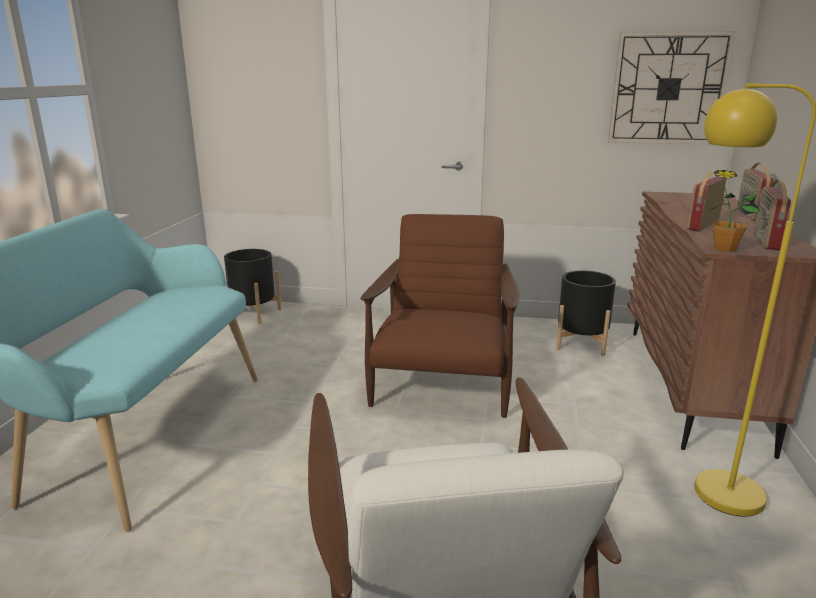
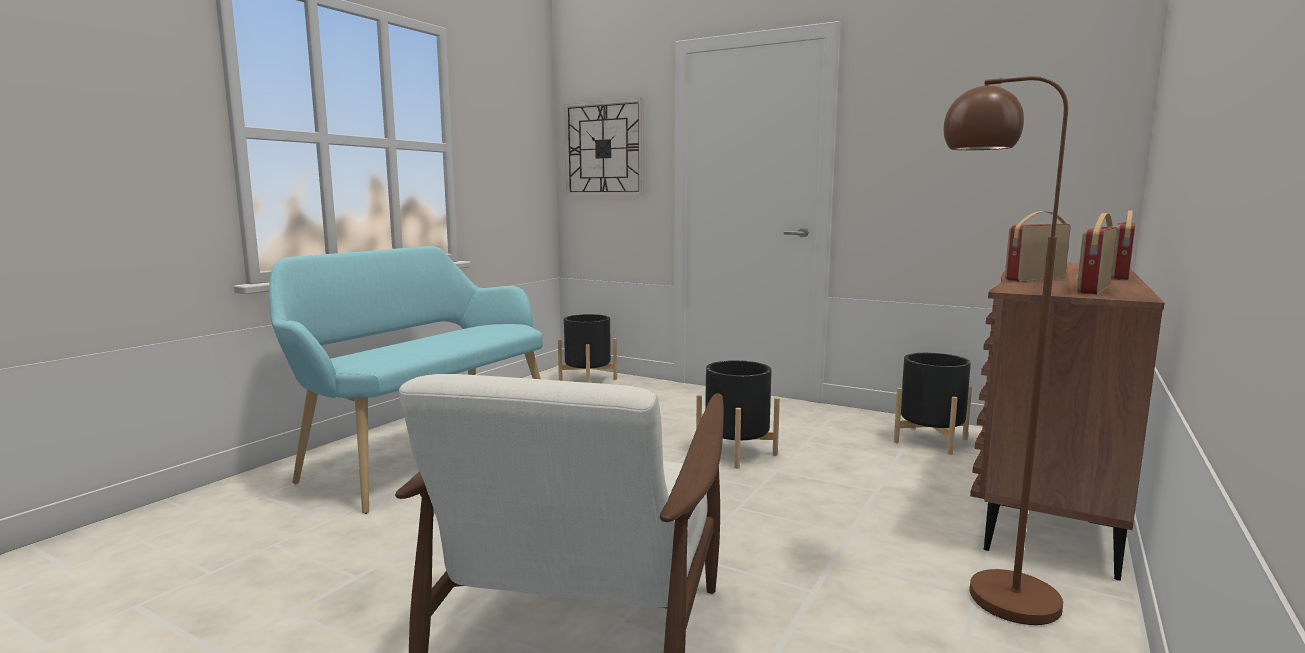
camera: 20 degrees right, 10 degrees down
brown armchair [360,214,519,418] -> black planter [696,360,780,469]
wall clock [608,31,736,144] -> wall clock moved to [564,98,644,195]
yellow floor lamp [694,83,816,517] -> brown floor lamp [944,76,1068,625]
potted plant [710,170,760,252] -> none

